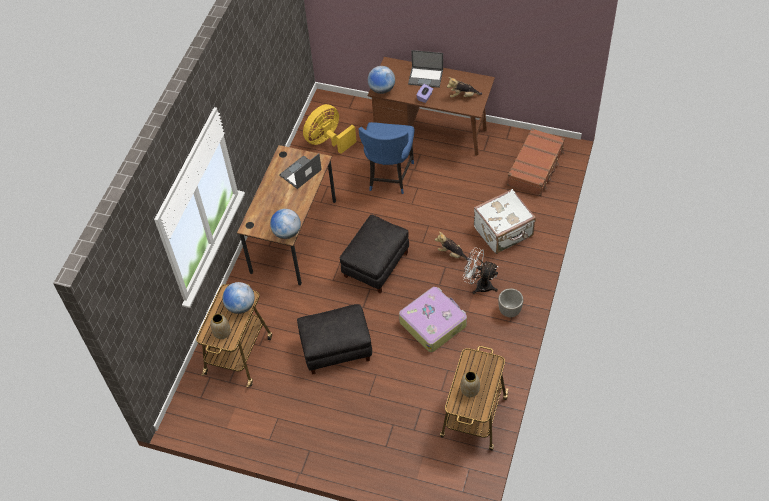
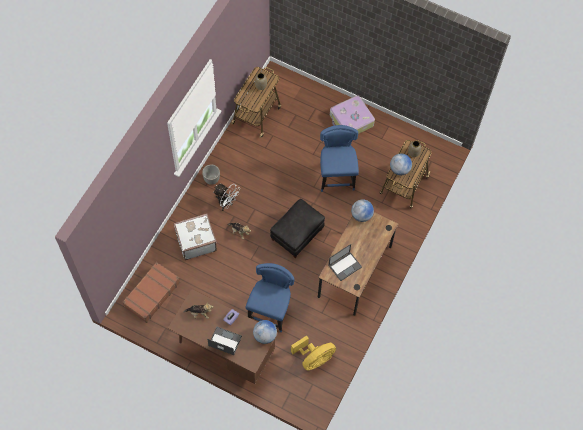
camera: 175 degrees left, 10 degrees up
black ottoman [297,304,372,375] -> blue chair [320,125,359,192]
suitcase [399,287,467,352] -> suitcase moved to [330,95,375,134]

